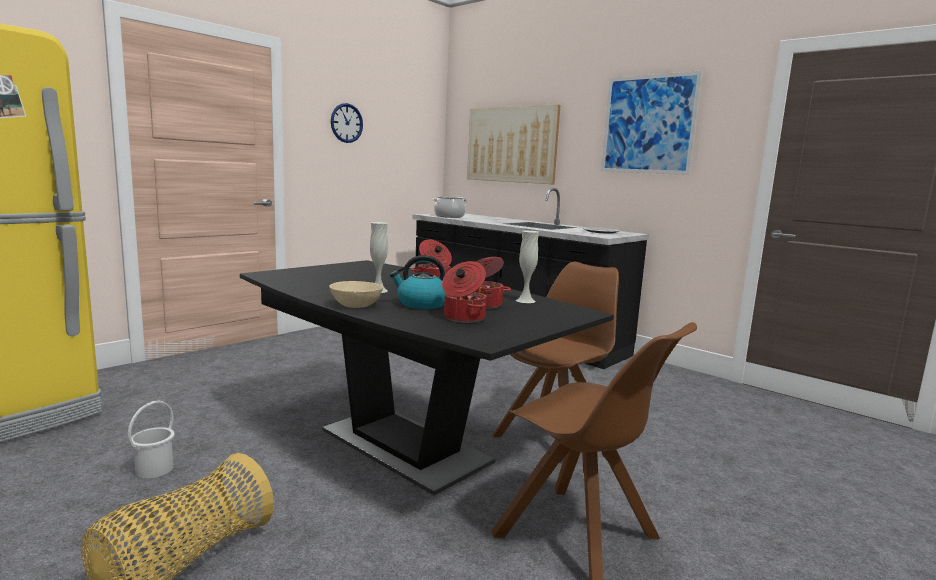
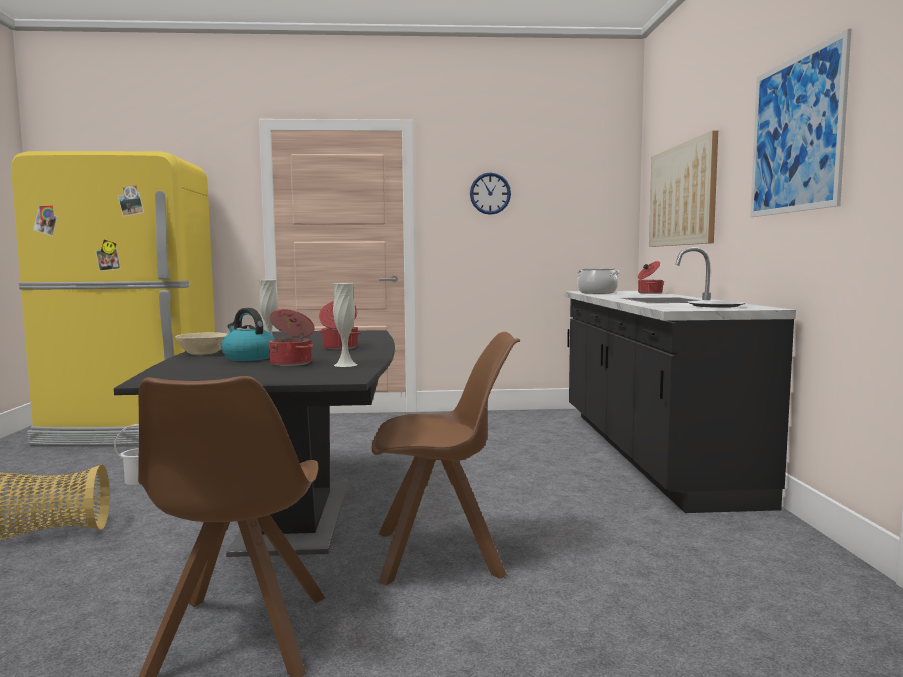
camera: 45 degrees right, 5 degrees down
cooking pot [442,261,486,323] -> cooking pot moved to [638,261,664,294]

